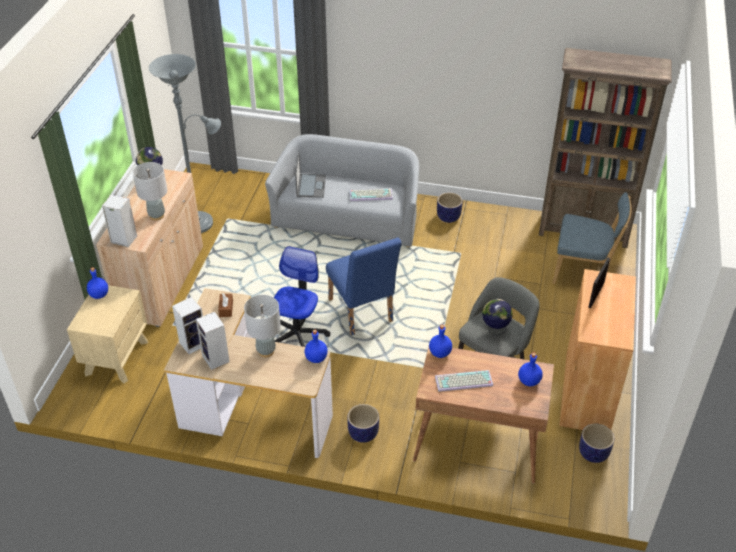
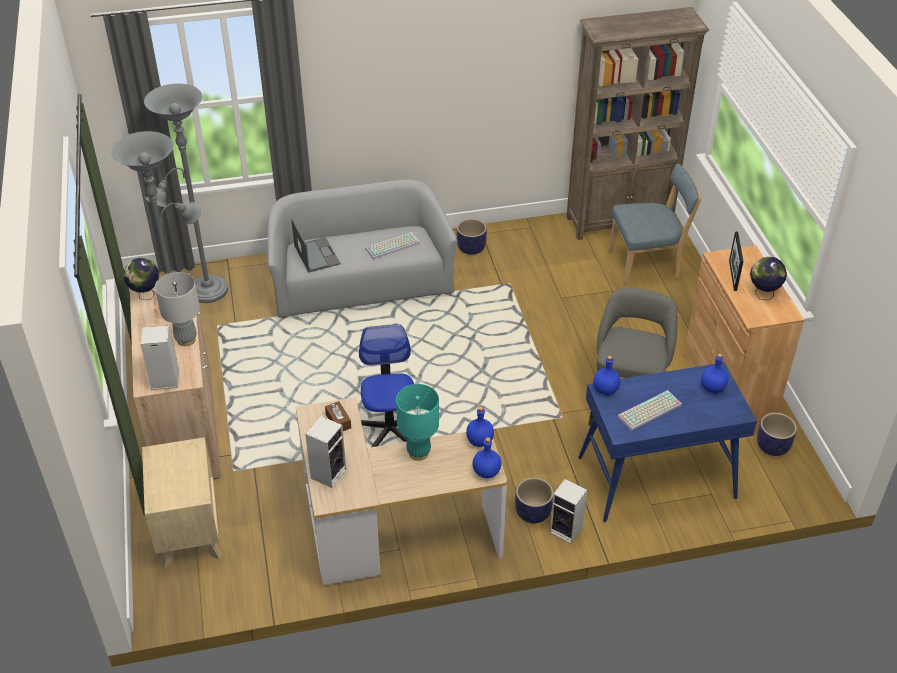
camera: 25 degrees left, 0 degrees up
blue bottle [87,267,108,299] -> blue bottle moved to [472,437,502,479]
speaker [196,312,230,370] -> speaker moved to [550,479,587,544]
grey table lamp [244,295,281,357] -> turquoise table lamp [396,384,439,461]
blue chair [326,237,402,336] -> none
brown desk [413,347,554,484] -> blue desk [578,362,757,522]
globe [482,299,513,335] -> globe moved to [750,256,787,300]
none -> grey floor lamp [144,84,228,303]

